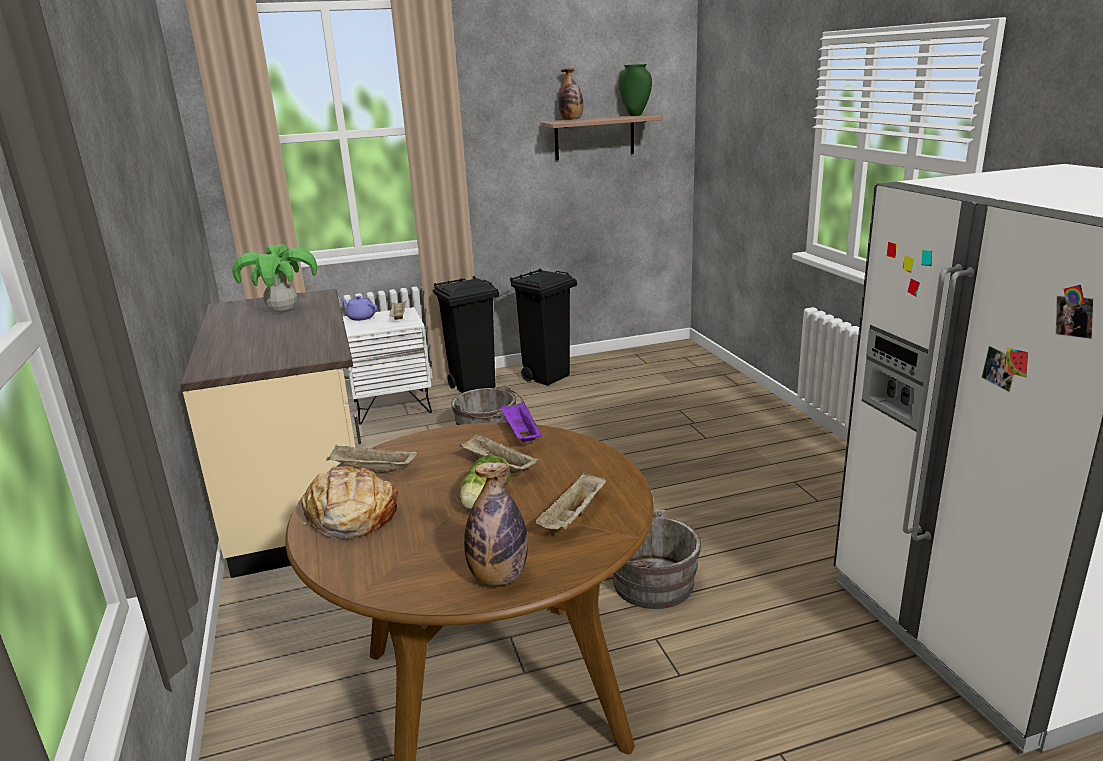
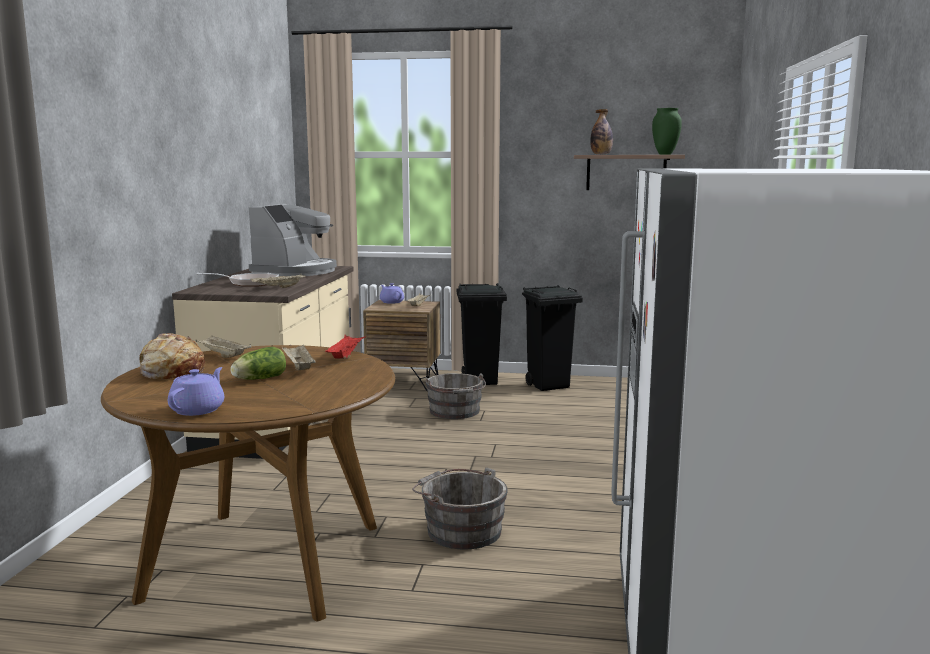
camera: 25 degrees right, 10 degrees down
potted plant [232,244,317,313] -> coffee machine [249,204,337,276]
white nightstand [343,307,432,425] -> brown nightstand [363,300,440,391]
bottle [464,462,528,586] -> purple teapot [168,367,224,416]
purple tray [500,401,542,442] -> red tray [325,335,365,359]
beige tray [535,472,606,530] -> beige tray moved to [250,273,306,288]
none -> frying pan [196,273,279,287]

